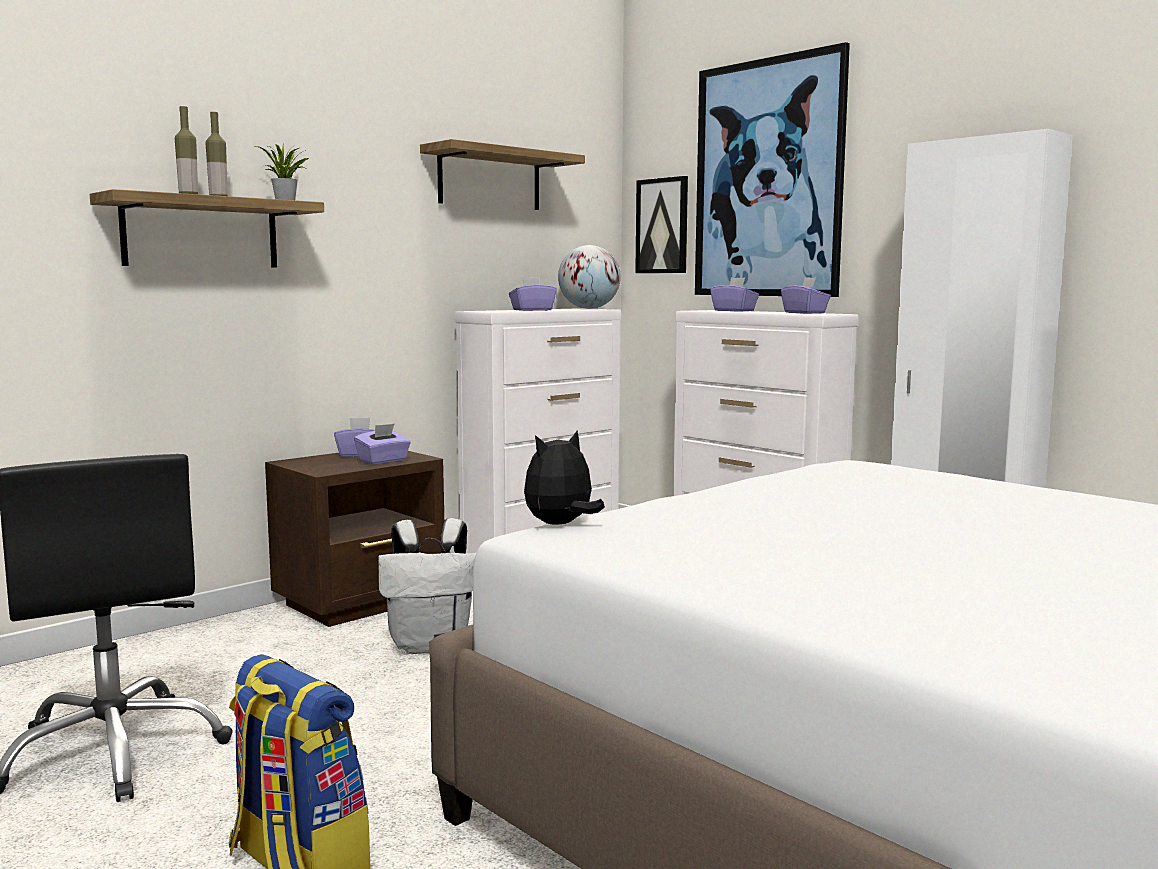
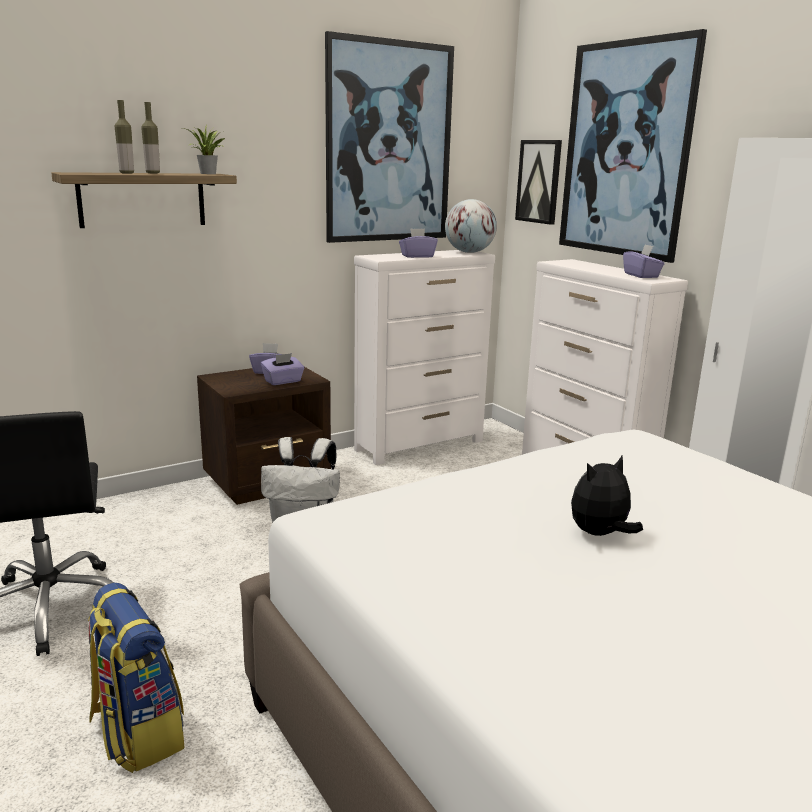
camera: 10 degrees right, 10 degrees up
shelf [420,139,585,210] -> picture [325,31,454,243]
plush toy [524,430,605,525] -> plush toy moved to [571,456,643,536]
purple tissue box [710,277,759,312] -> none

